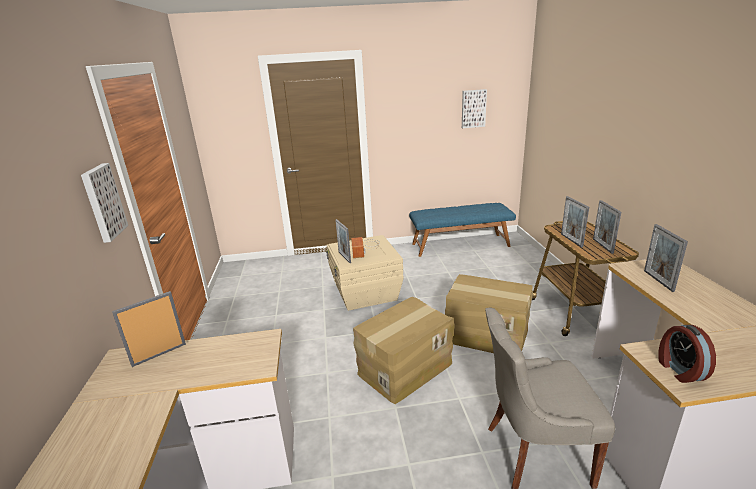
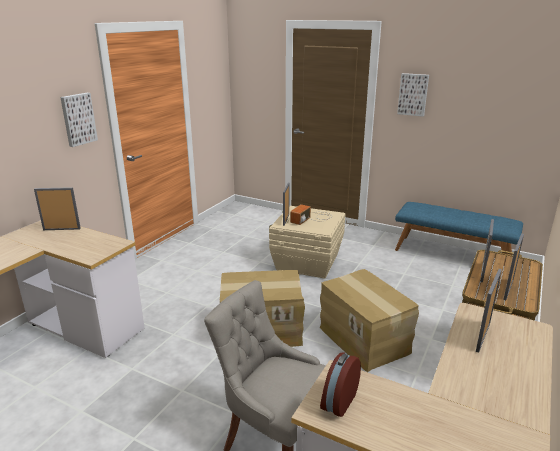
camera: 35 degrees right, 0 degrees up
picture [462,89,487,128] -> picture moved to [397,73,429,117]

